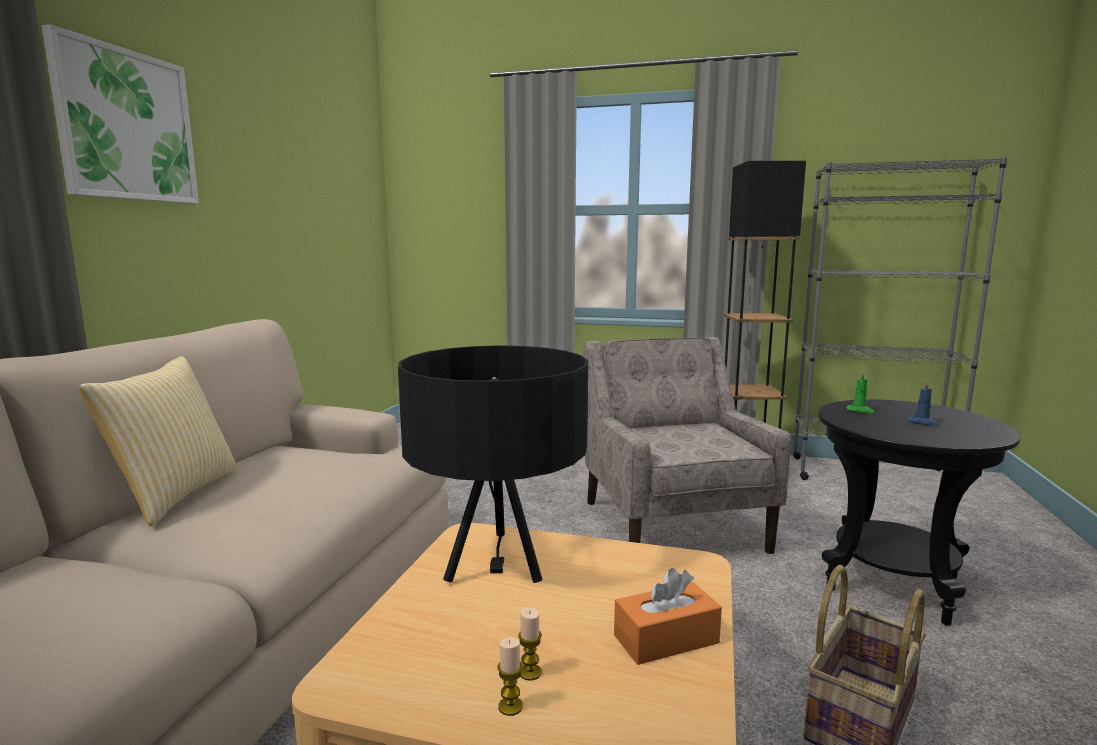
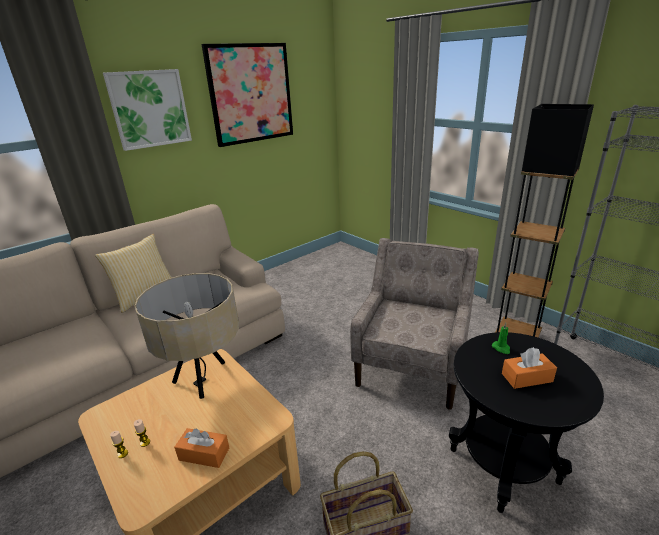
camera: 35 degrees right, 15 degrees up
black table lamp [398,345,588,583] -> beige table lamp [134,273,239,399]
blue candle [908,380,939,426] -> orange tissue box [502,347,557,389]
none -> picture [201,43,293,147]

